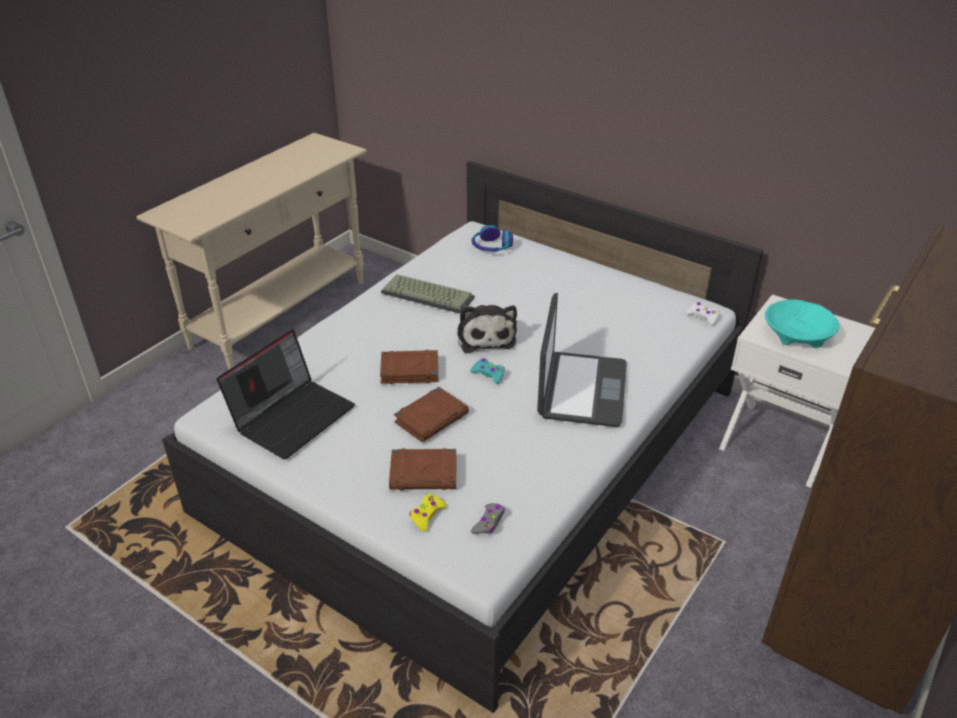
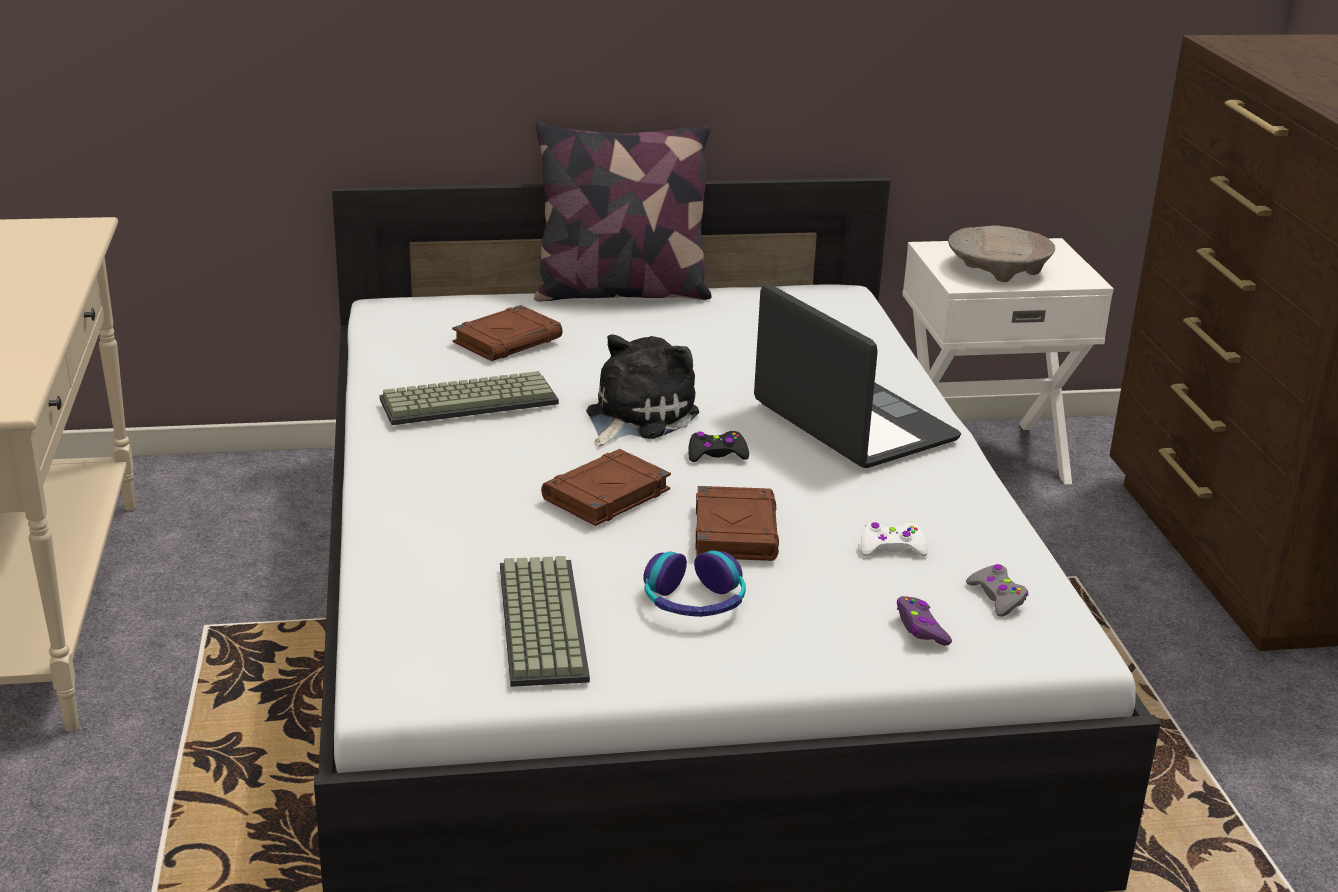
camera: 45 degrees left, 10 degrees down
laptop [217,329,355,459] -> keyboard [500,556,590,687]
brown book [389,448,456,490] -> brown book moved to [452,305,563,361]
yellow game controller [410,494,447,532] -> purple game controller [897,596,952,646]
plush toy [457,305,517,353] -> plush toy turned 90 degrees counterclockwise [587,334,699,446]
turquoise game controller [470,358,505,384] -> black game controller [688,431,749,462]
headphones [471,225,513,252] -> headphones moved to [643,550,746,617]
white game controller [686,302,719,325] -> white game controller moved to [861,522,928,556]
turquoise bowl [765,299,839,348] -> beige bowl [948,225,1055,282]
none -> pillow [534,122,712,302]

